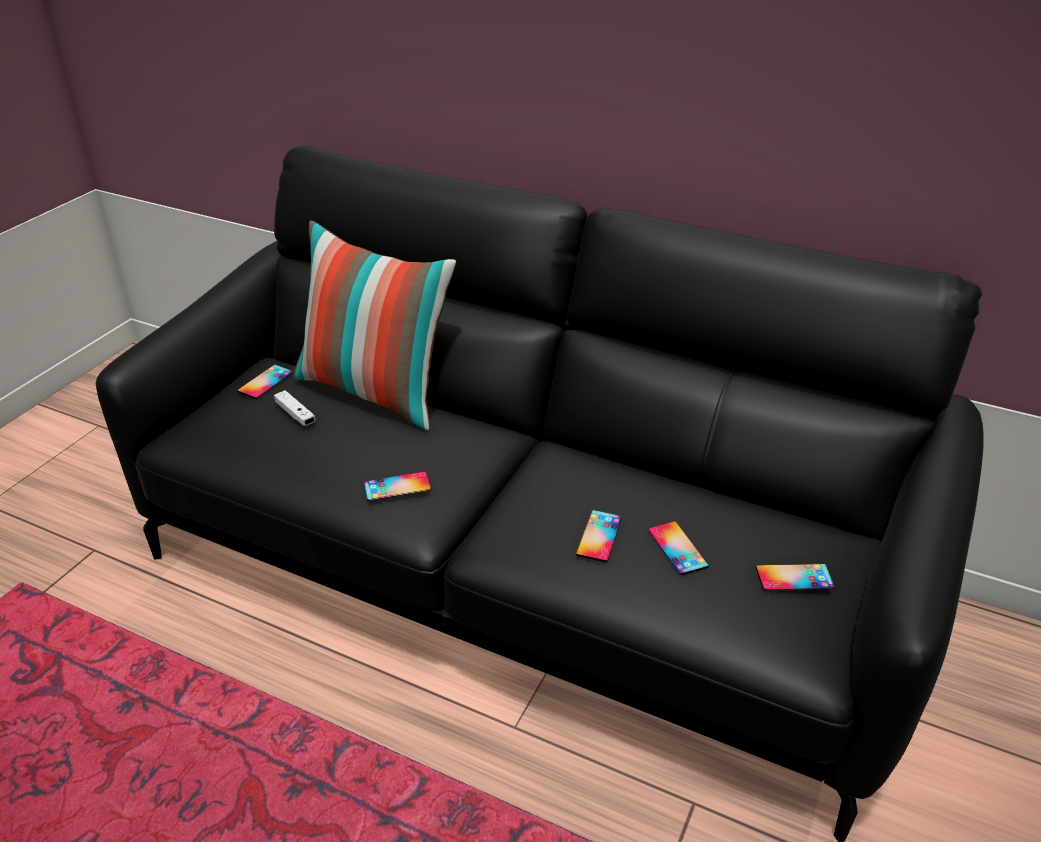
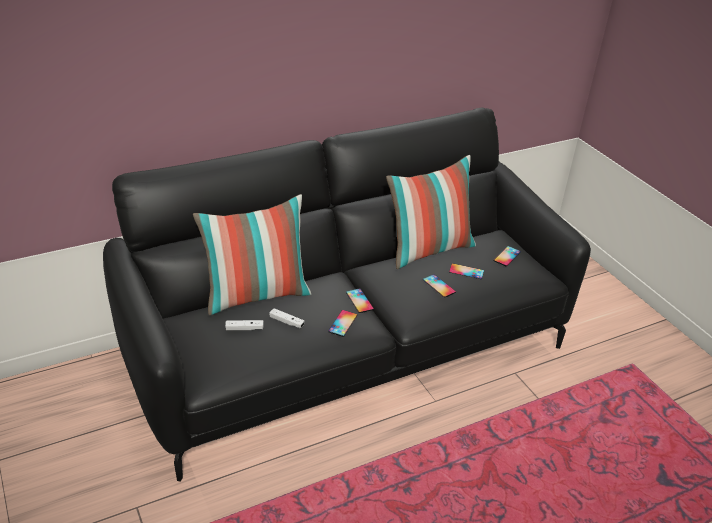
camera: 55 degrees left, 0 degrees up
phone [237,365,293,399] -> phone moved to [346,288,374,313]
none -> white game controller [269,308,305,328]
none -> pillow [386,155,476,269]

